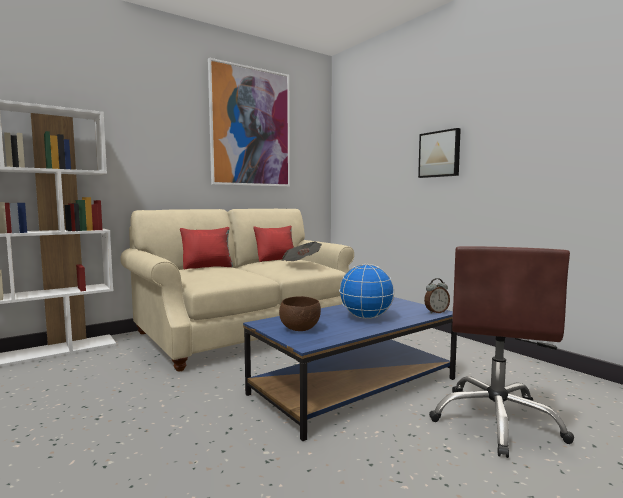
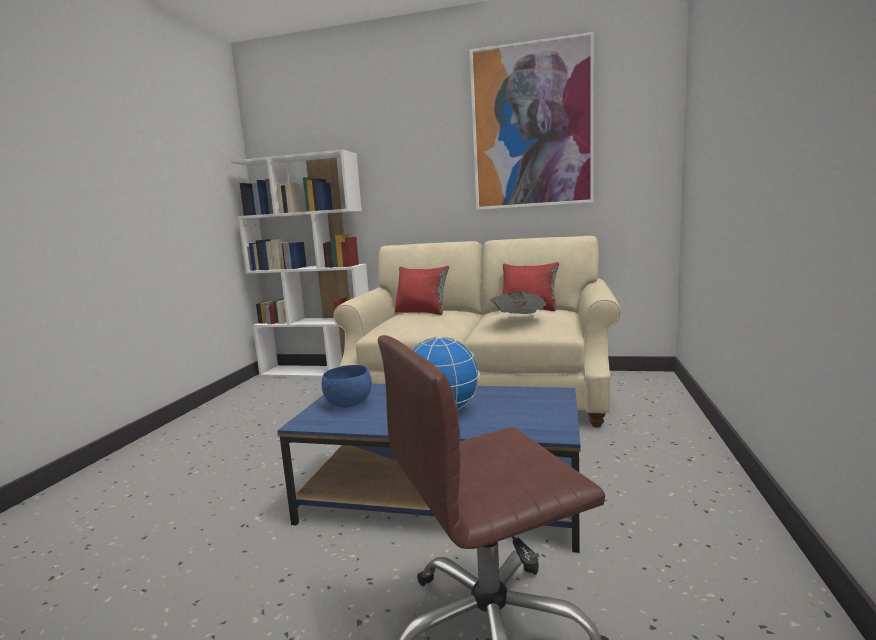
camera: 50 degrees right, 5 degrees up
brown bowl [279,296,321,331] -> blue bowl [322,365,372,408]
picture [418,128,461,178] -> none
alarm clock [424,278,450,314] -> none

